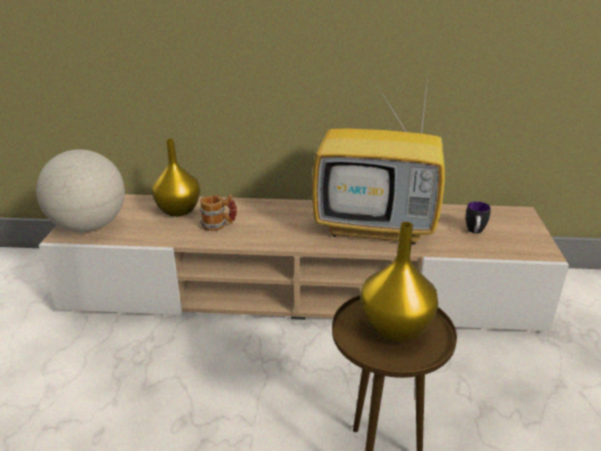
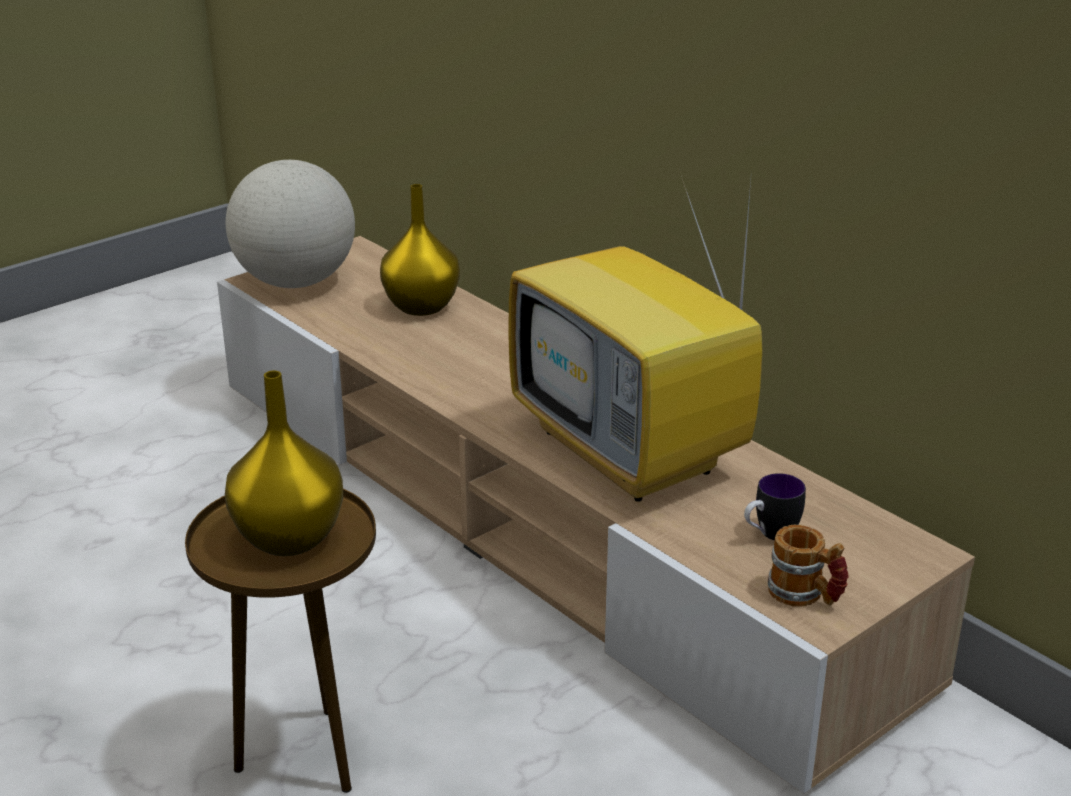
camera: 45 degrees right, 0 degrees up
mug [200,194,237,231] -> mug moved to [768,525,849,607]

